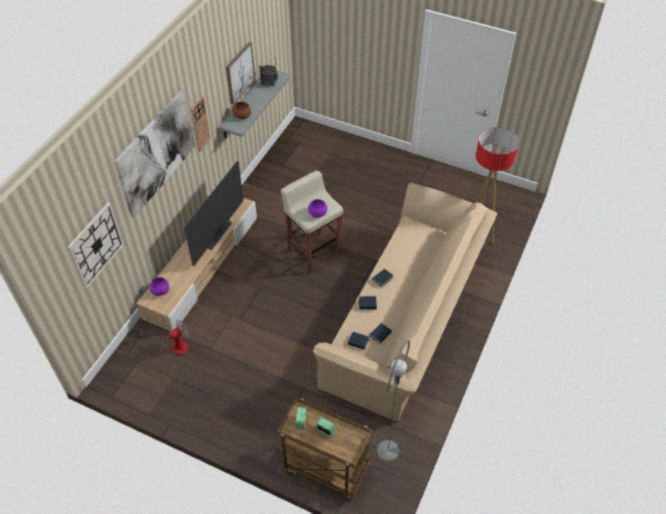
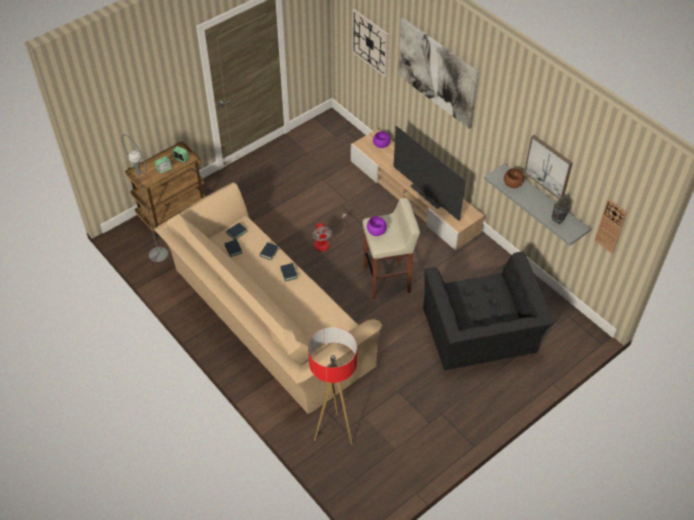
camera: 115 degrees right, 0 degrees up
fan [140,320,189,355] -> fan moved to [312,214,346,252]
wall clock [191,96,211,152] -> wall clock moved to [595,199,627,254]
none -> black armchair [423,251,555,370]

